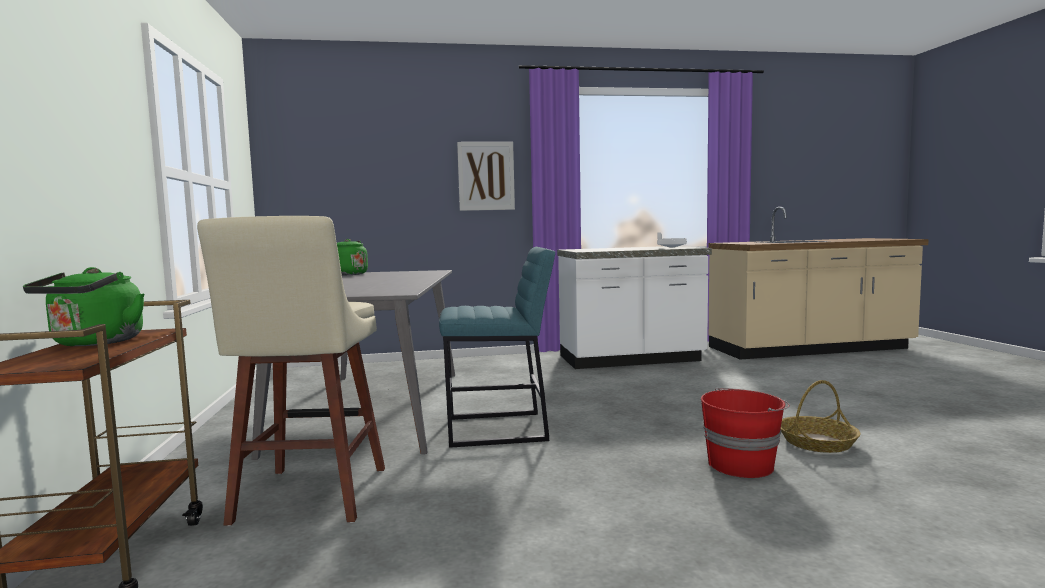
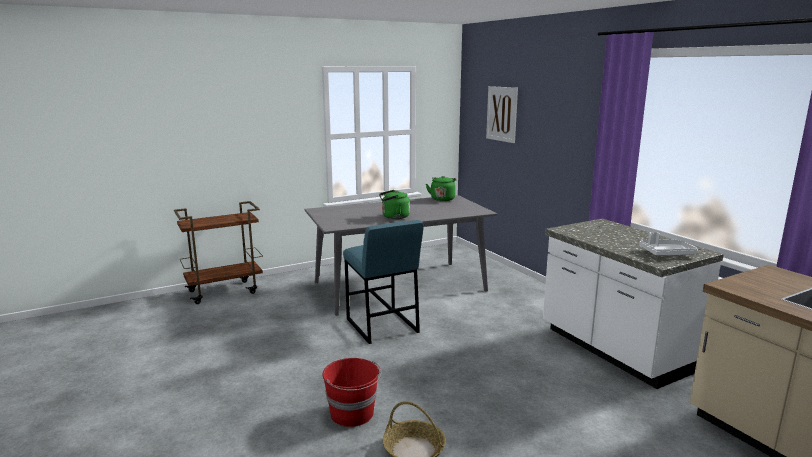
camera: 70 degrees right, 10 degrees up
green kettle [23,267,144,346] -> green kettle moved to [379,190,410,219]
beige stool [197,216,385,526] -> none
picture [457,142,515,211] -> picture moved to [486,86,518,143]

